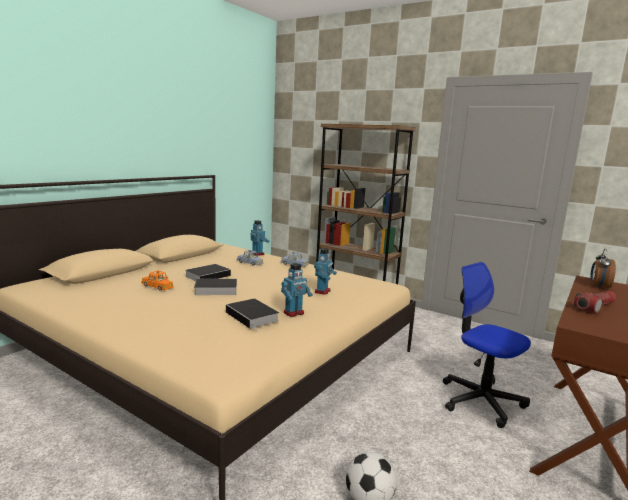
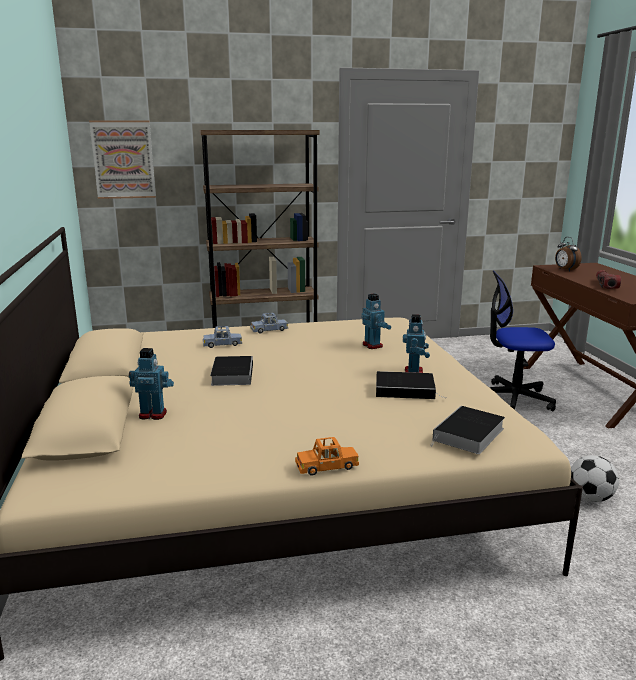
camera: 45 degrees left, 5 degrees up
orange toy car [141,271,173,290] -> orange toy car moved to [295,437,359,476]
book [190,279,237,295] -> book moved to [430,406,505,454]
toy robot [250,220,270,256] -> toy robot moved to [129,348,174,420]
none -> picture [89,120,156,199]

